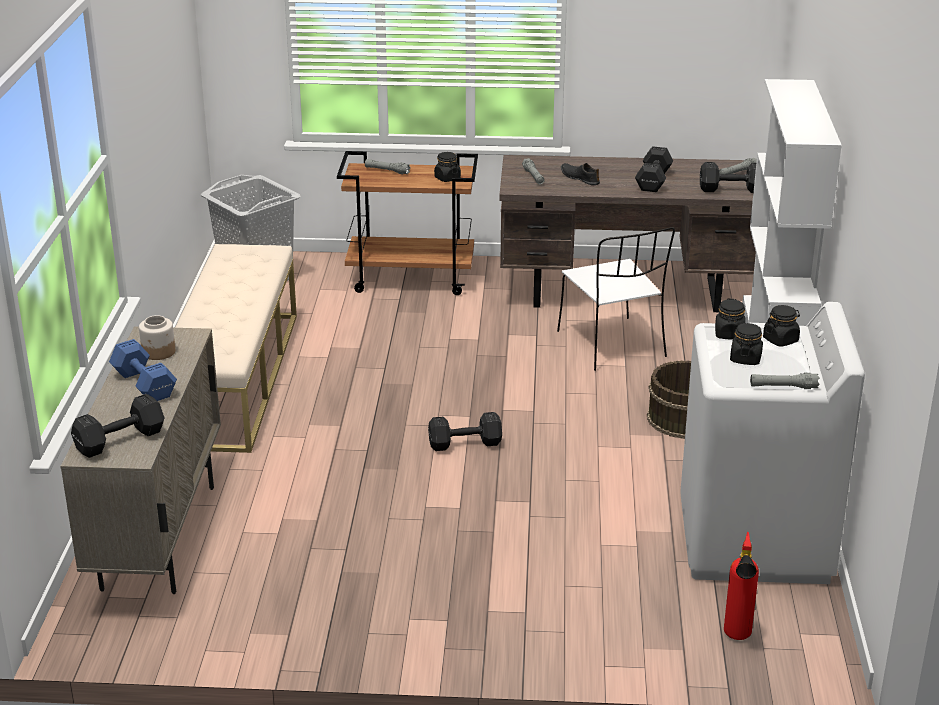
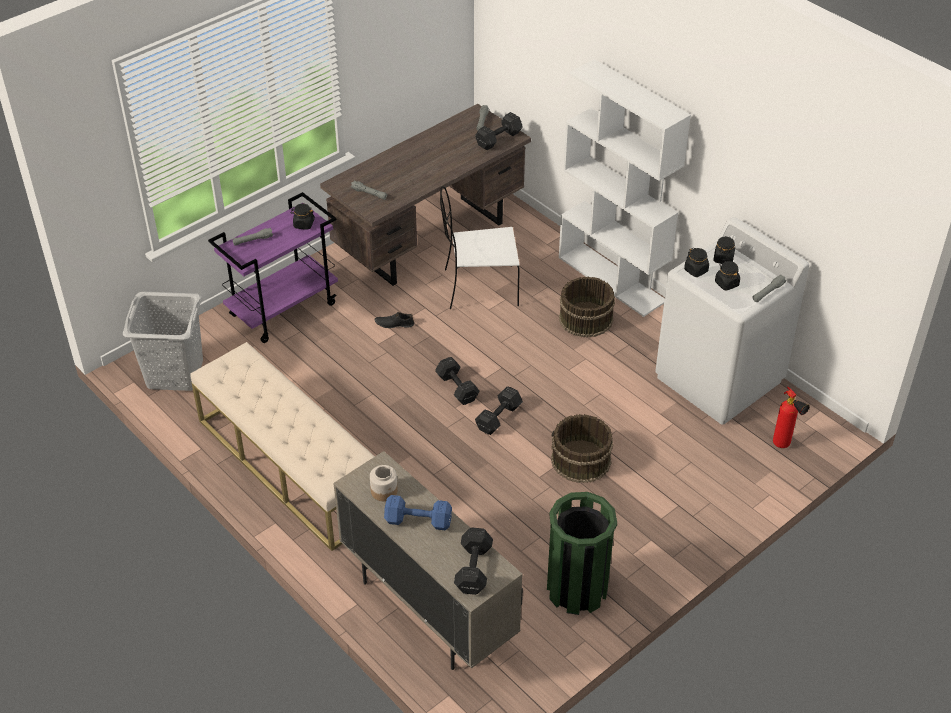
camera: 45 degrees left, 15 degrees up
brown cart [337,151,478,295] -> purple cart [208,192,338,343]
white chair [557,227,675,371] -> white chair turned 150 degrees clockwise [440,186,520,309]
black shoe [561,163,600,185] -> black shoe moved to [374,312,414,328]
black dumbbell [635,146,673,192] -> black dumbbell moved to [435,357,479,405]
none -> green trash can [547,492,617,615]
none -> brown bucket [551,414,613,483]

